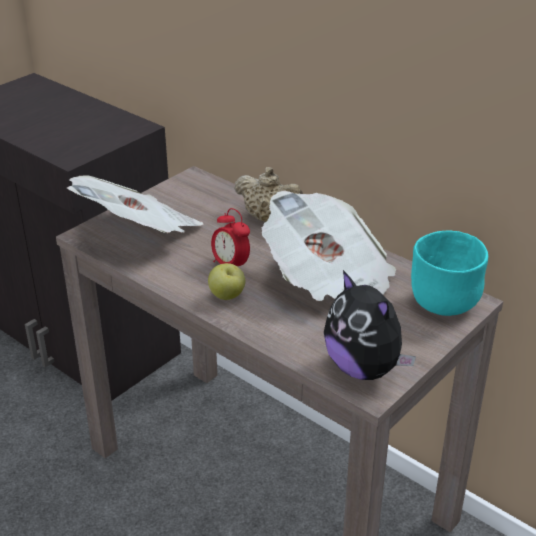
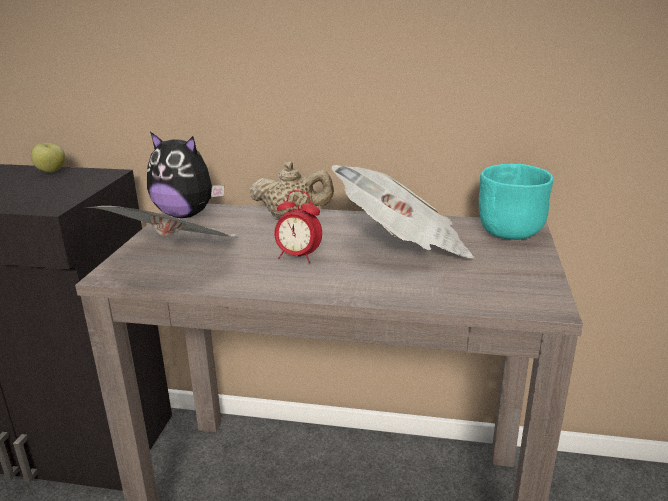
camera: 30 degrees left, 10 degrees down
apple [208,263,245,300] -> apple moved to [31,143,65,173]
plush toy [324,270,416,380] -> plush toy moved to [147,132,224,218]

